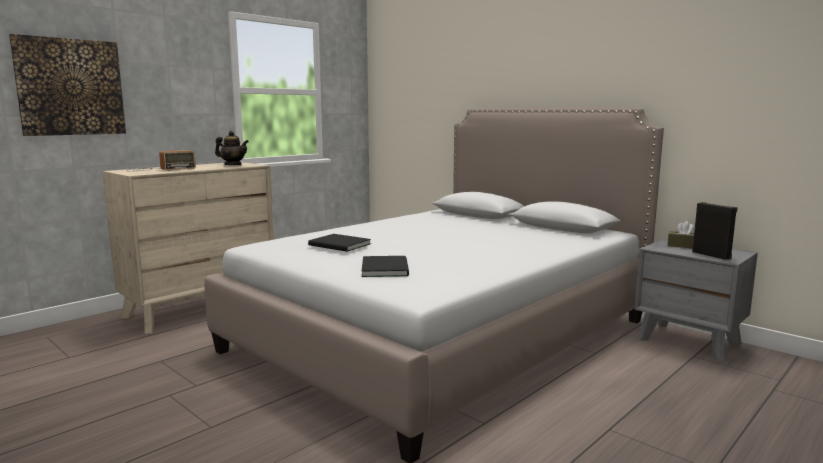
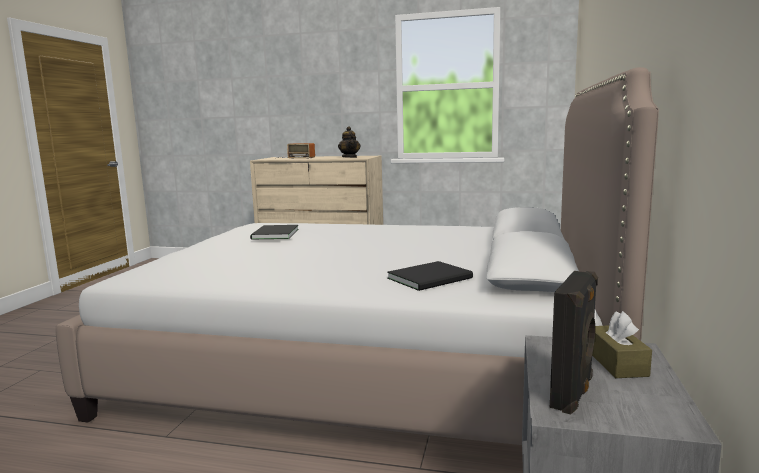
camera: 60 degrees right, 0 degrees up
picture [9,34,126,136] -> none
black book [362,256,409,277] -> black book moved to [387,261,473,291]

